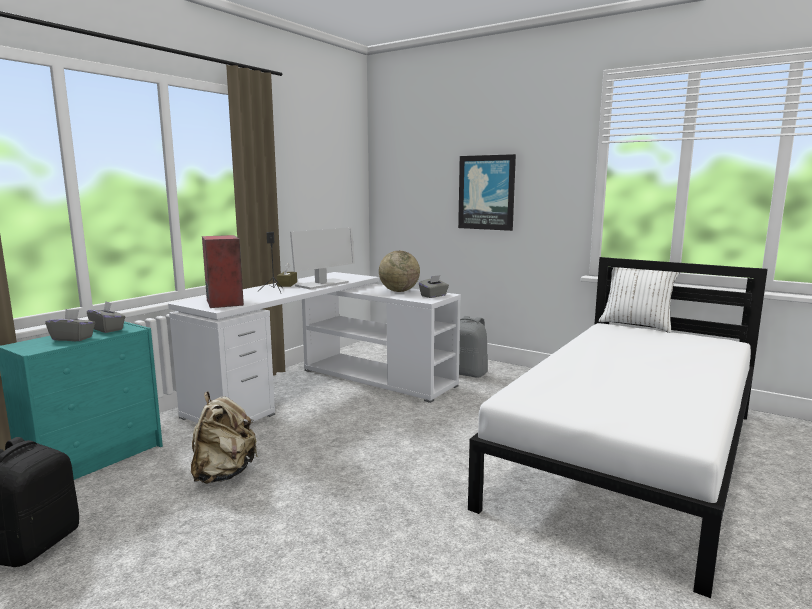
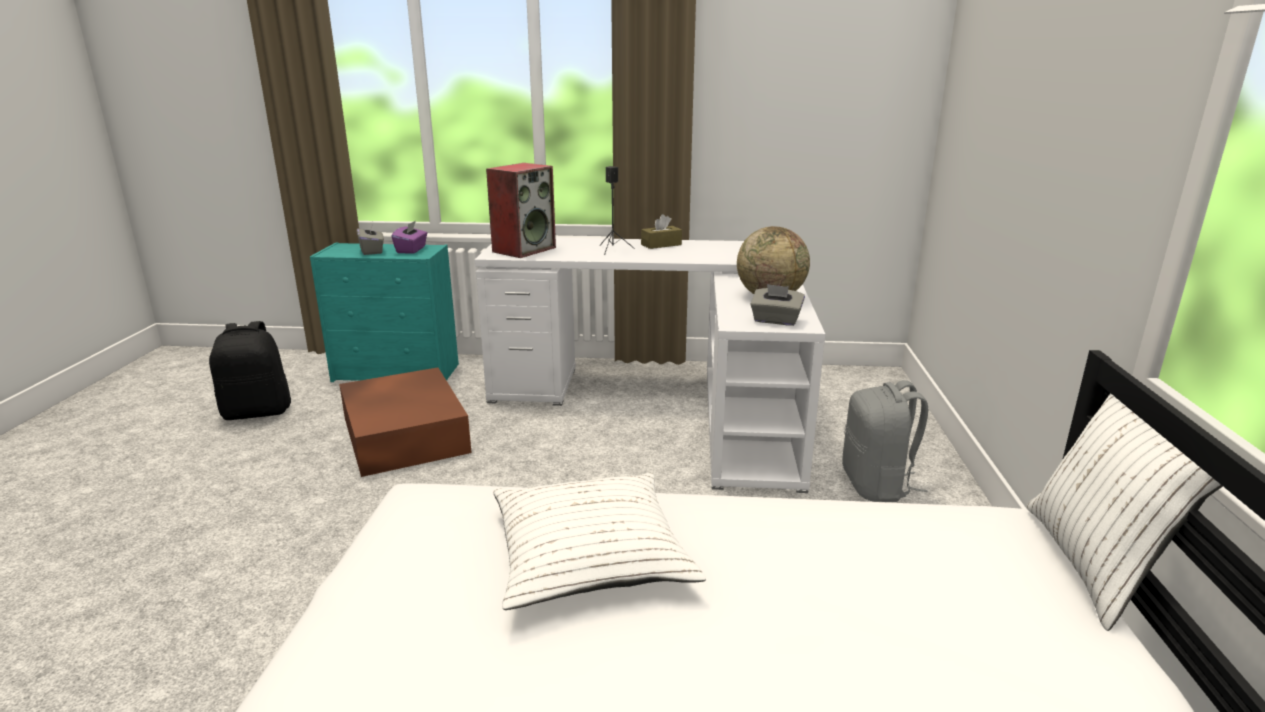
camera: 60 degrees right, 10 degrees up
grey tissue box [87,301,125,333] -> purple tissue box [391,221,427,254]
beige backpack [191,391,258,484] -> brown storage box [339,367,472,477]
monitor [290,227,355,290] -> none
picture [458,154,516,231] -> none
none -> white pillow [493,473,706,610]

